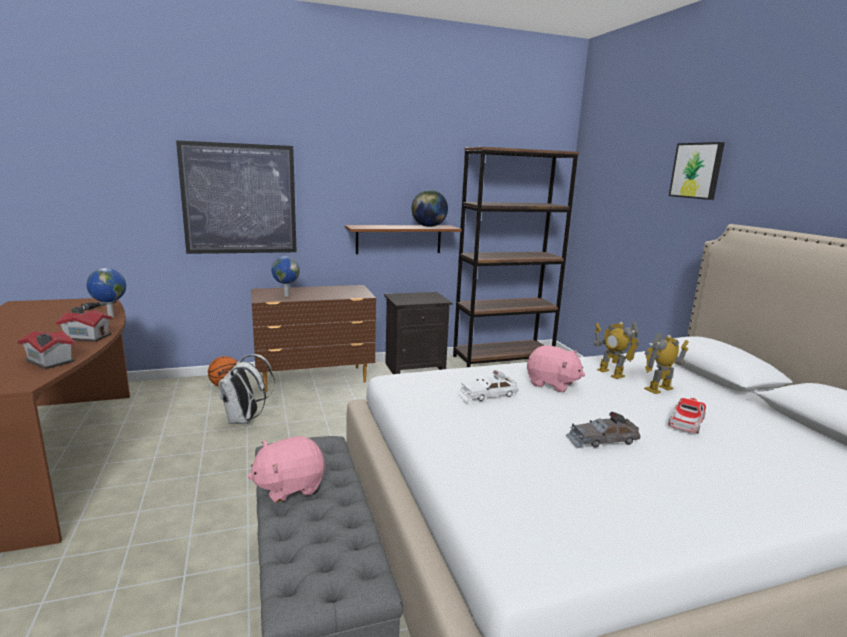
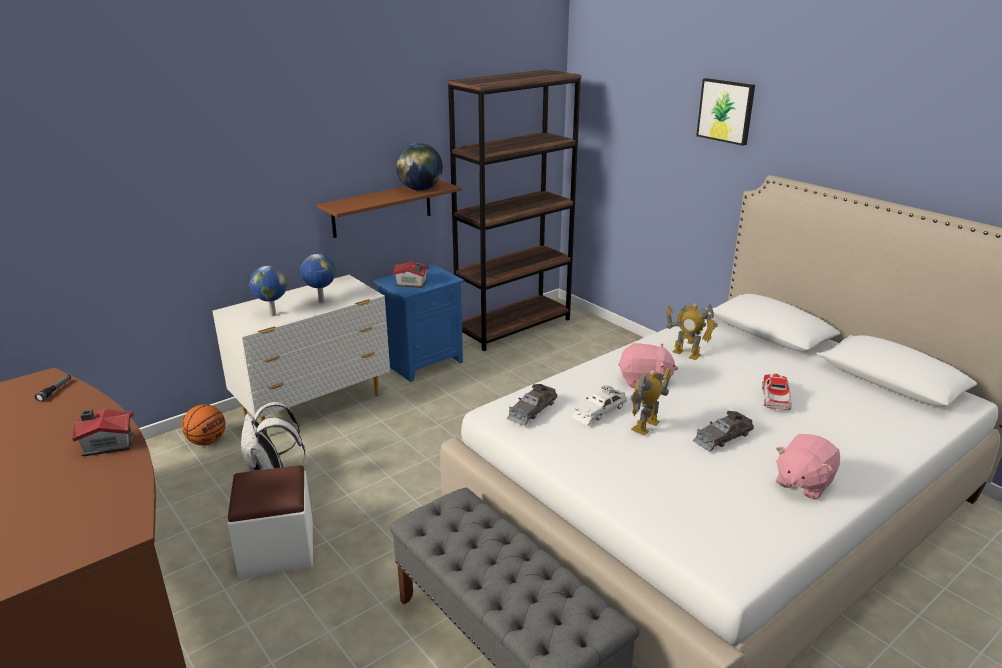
camera: 20 degrees left, 10 degrees up
toy house [18,331,76,369] -> toy house moved to [393,261,429,288]
globe [86,268,126,317] -> globe moved to [300,254,336,303]
picture [176,140,297,254] -> none
pink plush toy [248,436,325,503] -> pink plush toy moved to [776,434,840,500]
brown dresser [251,285,376,392] -> white dresser [212,275,390,433]
black nightstand [384,292,452,374] -> blue nightstand [374,264,464,382]
toy robot [644,333,689,394] -> toy robot moved to [630,368,671,435]
none -> white ottoman [228,465,313,578]
none -> grey toy car [507,384,557,426]

